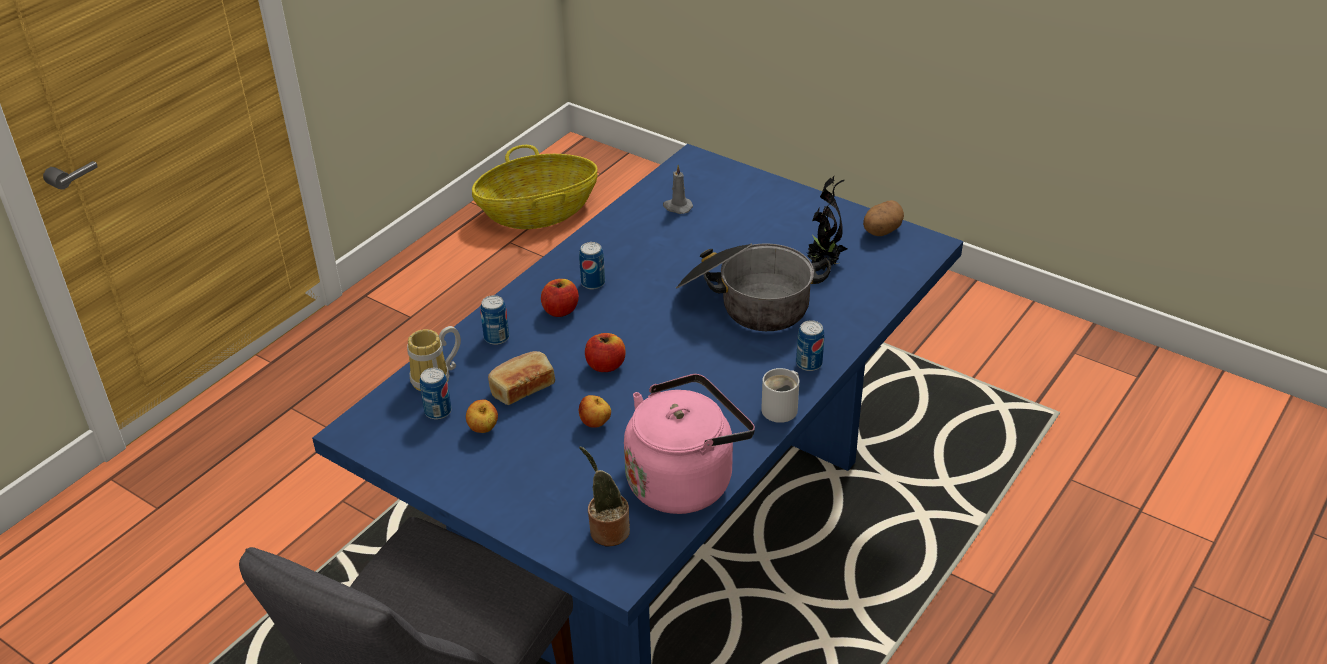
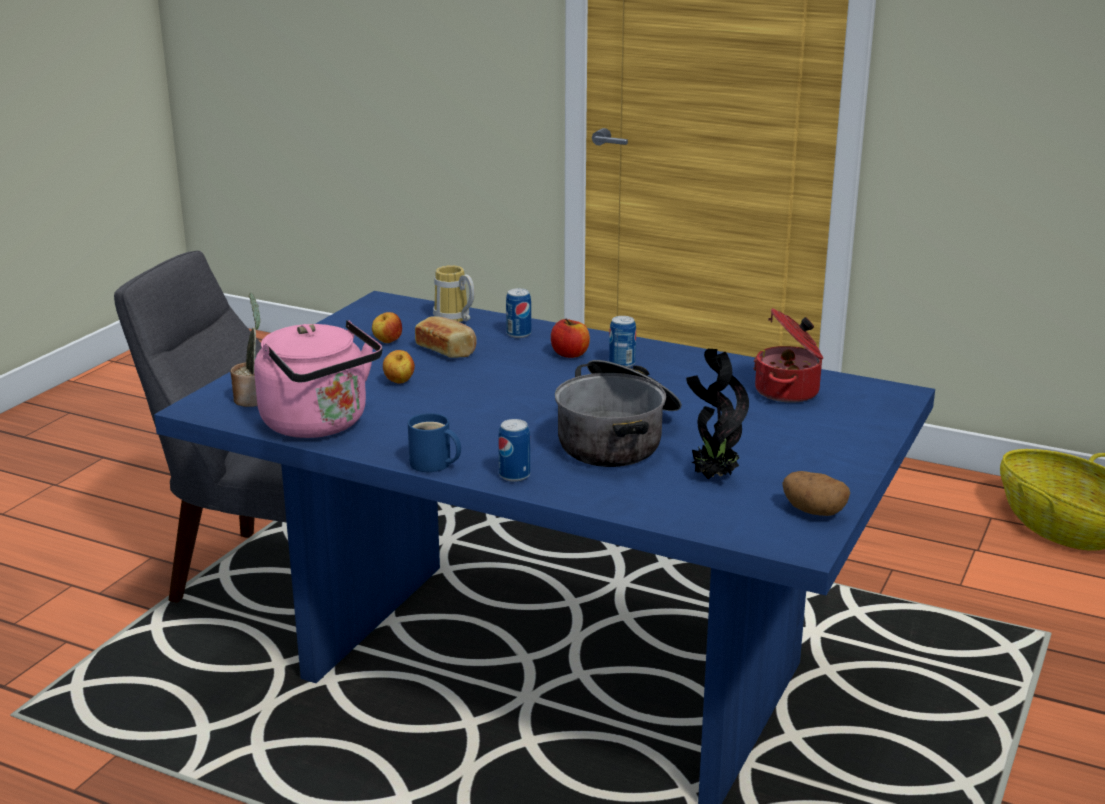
camera: 80 degrees right, 15 degrees down
can [420,368,451,420] -> none
apple [585,333,626,372] -> none
grey candle [663,165,693,214] -> cooking pot [753,308,823,403]
white mug [761,368,799,423] -> blue mug [408,413,461,472]

